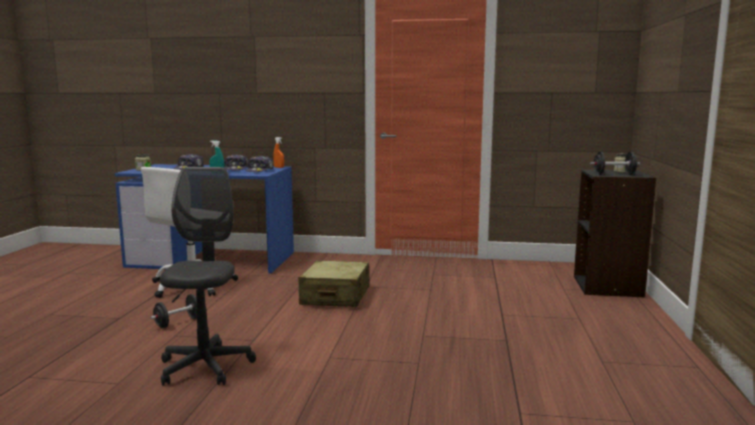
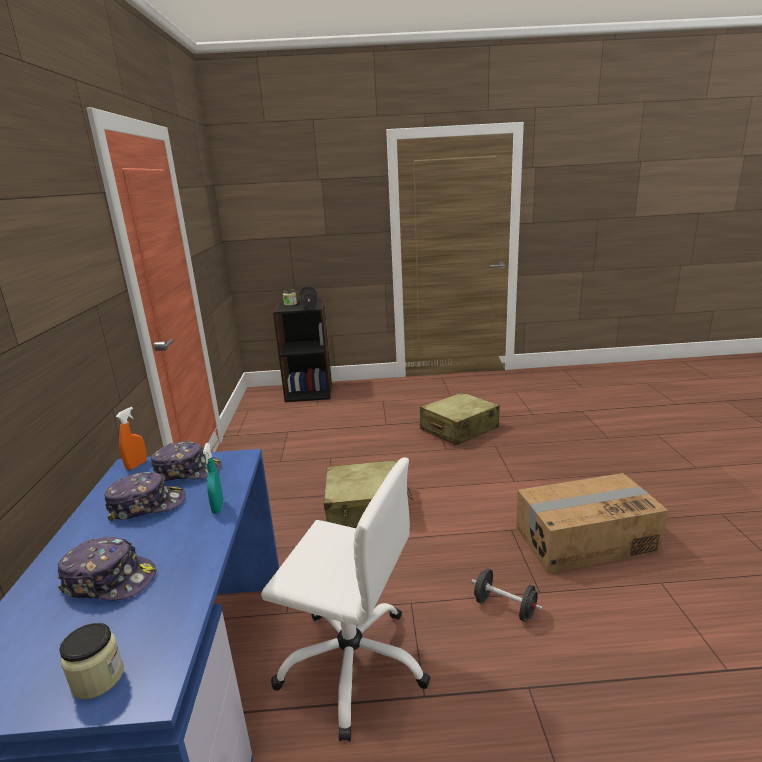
camera: 100 degrees left, 10 degrees up
grey office chair [160,167,256,386] -> cardboard box [517,473,668,574]
none -> beige suitcase [420,392,500,445]

